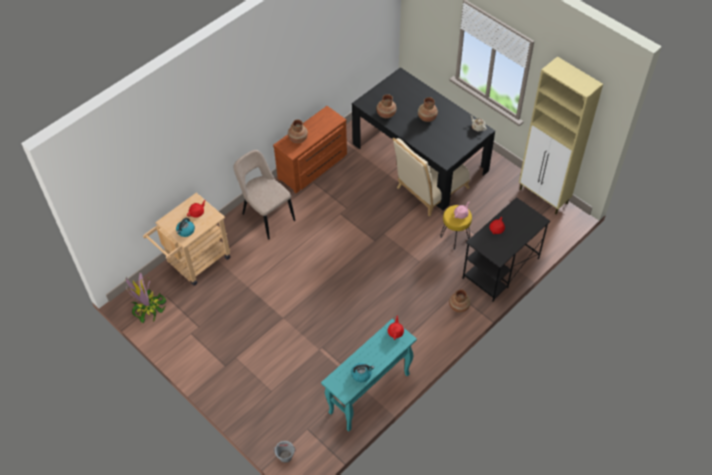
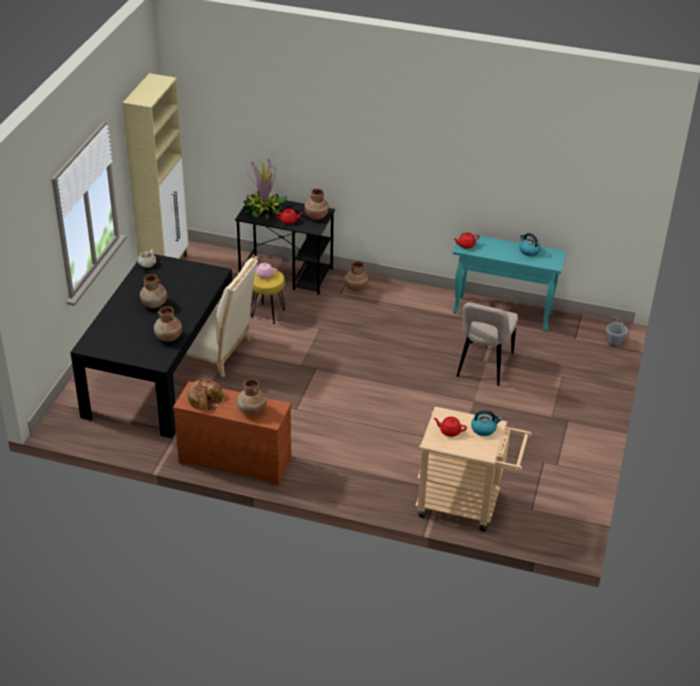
camera: 120 degrees left, 15 degrees down
potted plant [126,272,166,323] -> potted plant moved to [243,158,287,219]
beige chair [234,150,295,239] -> beige chair moved to [457,302,518,386]
none -> bread [188,379,226,411]
none -> brown vase [304,188,329,220]

